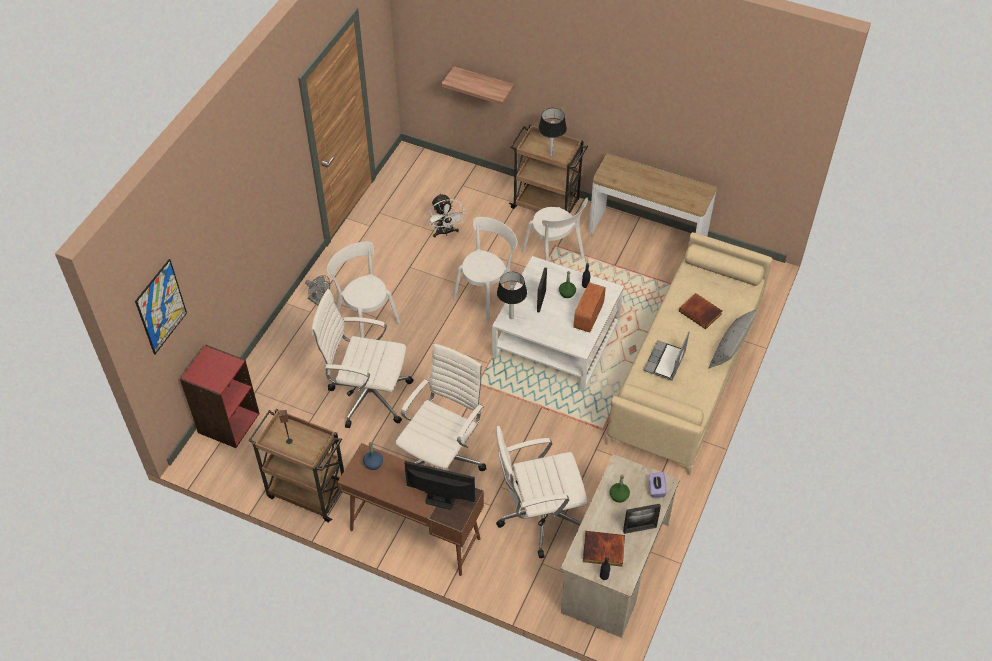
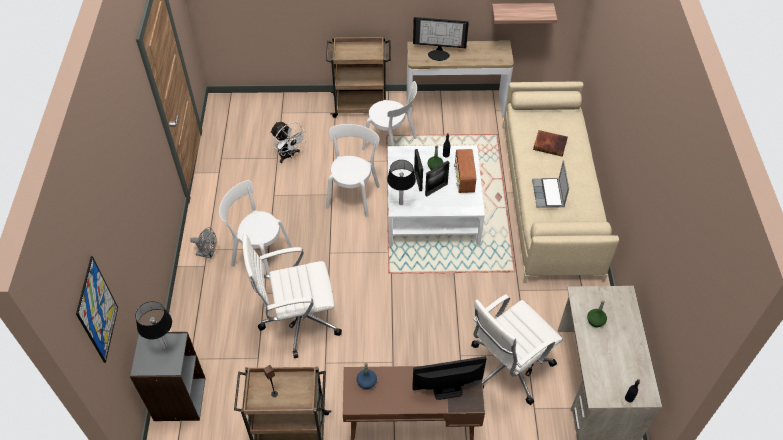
camera: 25 degrees left, 0 degrees up
red bookcase [180,345,260,448] -> grey bookcase [130,332,205,421]
white office chair [395,344,486,471] -> none
shelf [441,66,514,105] -> shelf moved to [492,3,557,24]
table lamp [538,108,567,156] -> table lamp moved to [135,301,172,349]
book [583,531,625,566] -> none
picture frame [623,504,661,534] -> picture frame moved to [425,161,449,196]
purple tissue box [649,472,667,497] -> none
grey pillow [708,309,758,369] -> none
none -> monitor [413,17,469,61]

